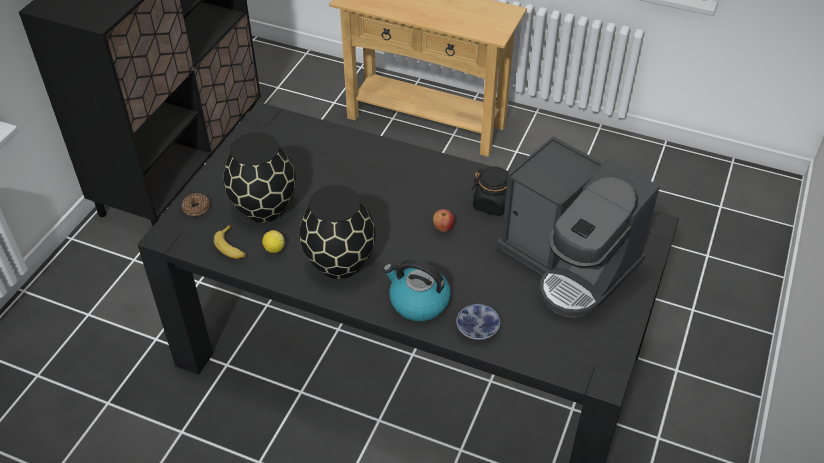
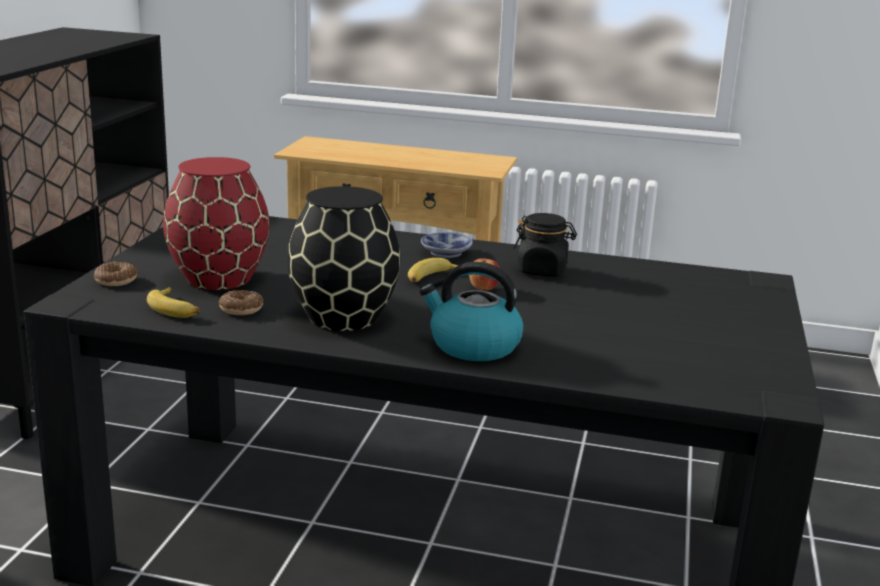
camera: 10 degrees left, 25 degrees down
black vase [223,132,296,223] -> red vase [163,157,270,290]
lemon [262,230,285,253] -> donut [219,290,263,315]
bowl [456,304,500,340] -> bowl moved to [421,232,473,258]
coffee machine [496,136,660,318] -> none
none -> banana [408,258,459,282]

